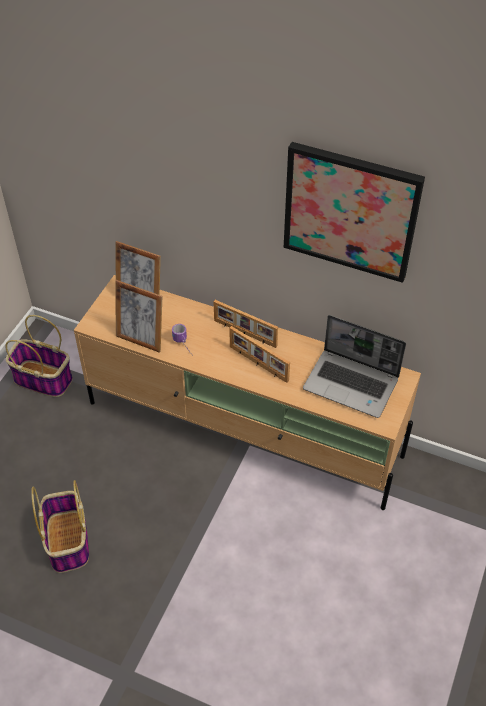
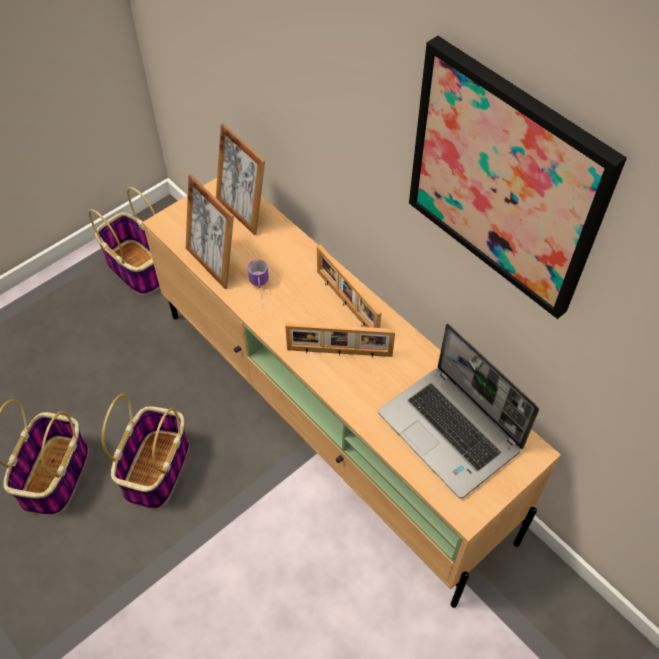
camera: 25 degrees right, 5 degrees up
picture frame [229,326,290,383] -> picture frame turned 60 degrees counterclockwise [285,322,395,358]
none -> basket [102,394,189,510]

